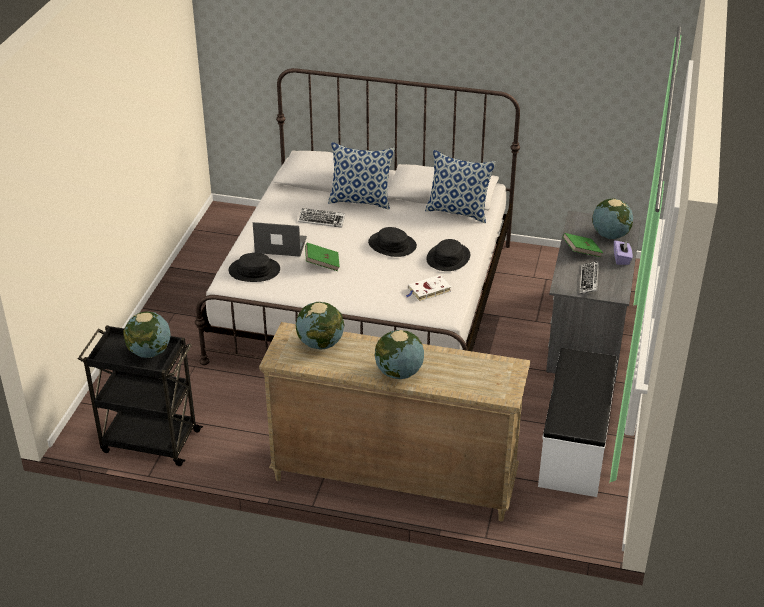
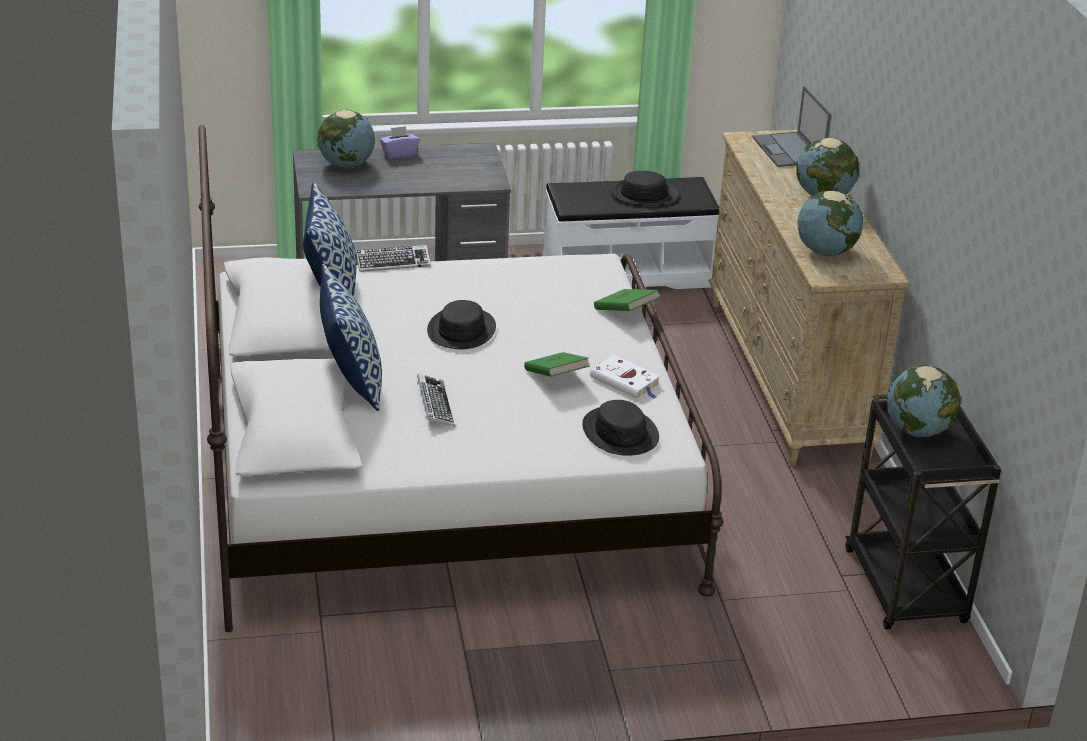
camera: 115 degrees left, 5 degrees down
laptop [253,222,307,257] -> laptop moved to [753,86,831,167]
white book [406,275,451,302] -> white book moved to [590,355,660,399]
black hat [426,239,470,271] -> black hat moved to [609,171,679,206]
green book [563,233,603,257] -> green book moved to [594,289,660,311]
keyboard [580,261,599,294] -> keyboard moved to [356,245,431,272]

